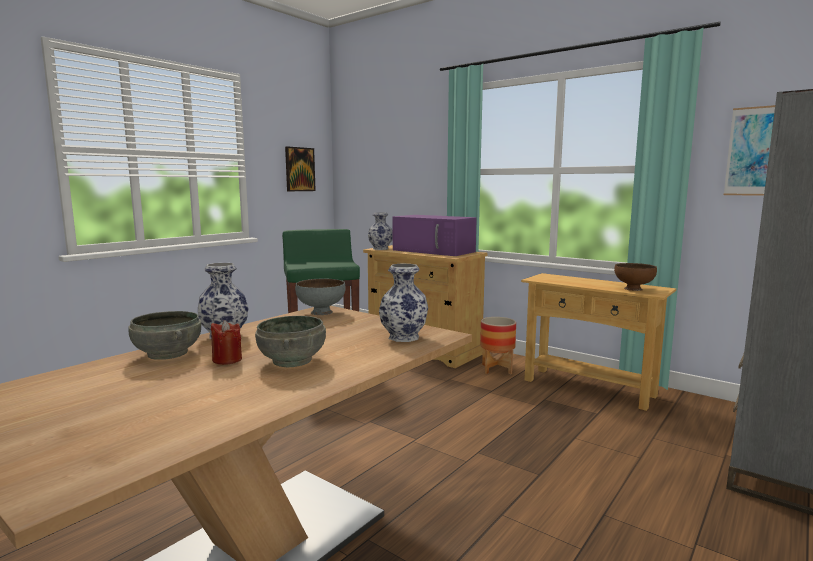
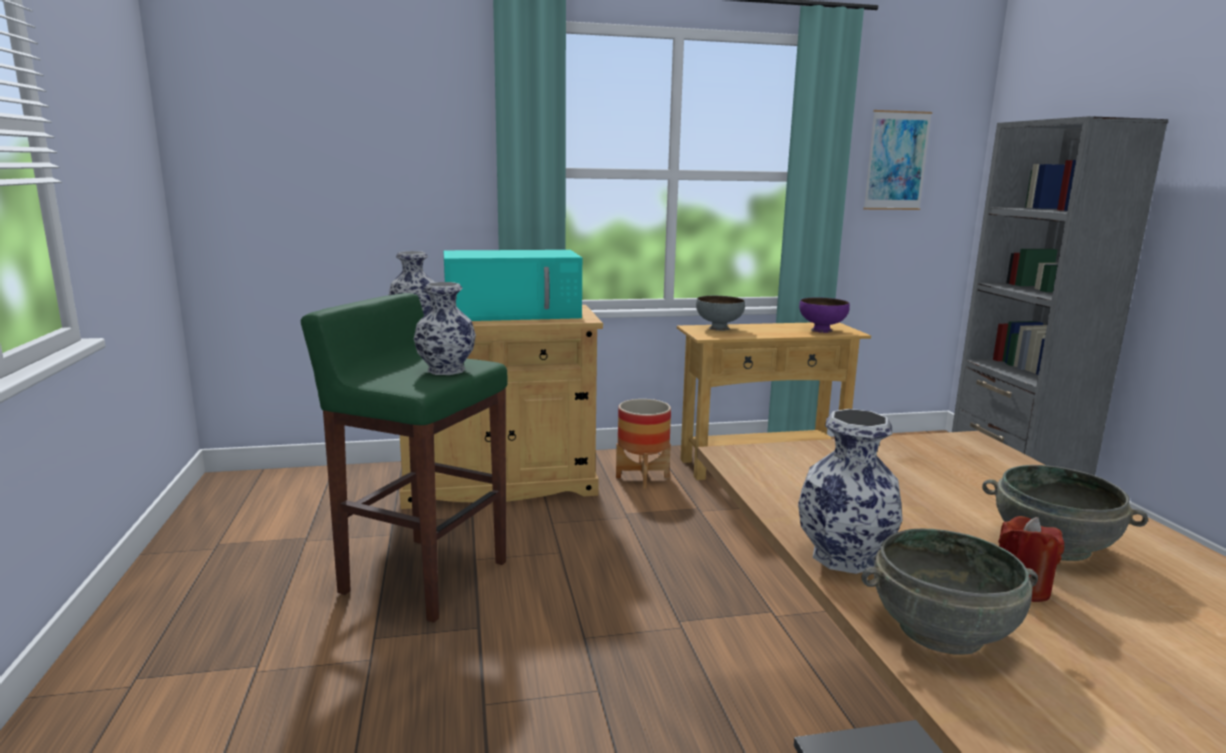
camera: 50 degrees left, 5 degrees up
picture [285,146,316,191] -> none
grey bowl [295,279,346,315] -> grey bowl moved to [696,296,745,331]
vase [379,264,428,342] -> vase moved to [414,282,476,375]
purple microwave [393,215,477,256] -> turquoise microwave [443,250,582,321]
brown bowl [614,263,657,291] -> purple bowl [799,297,850,333]

